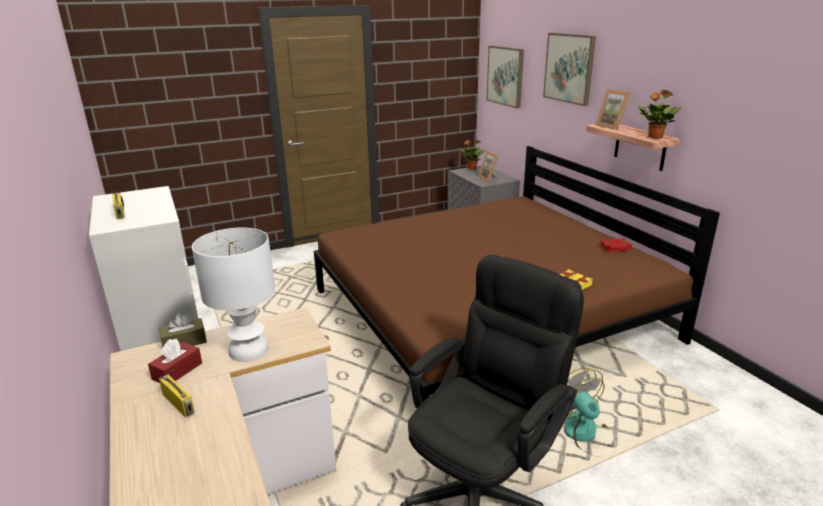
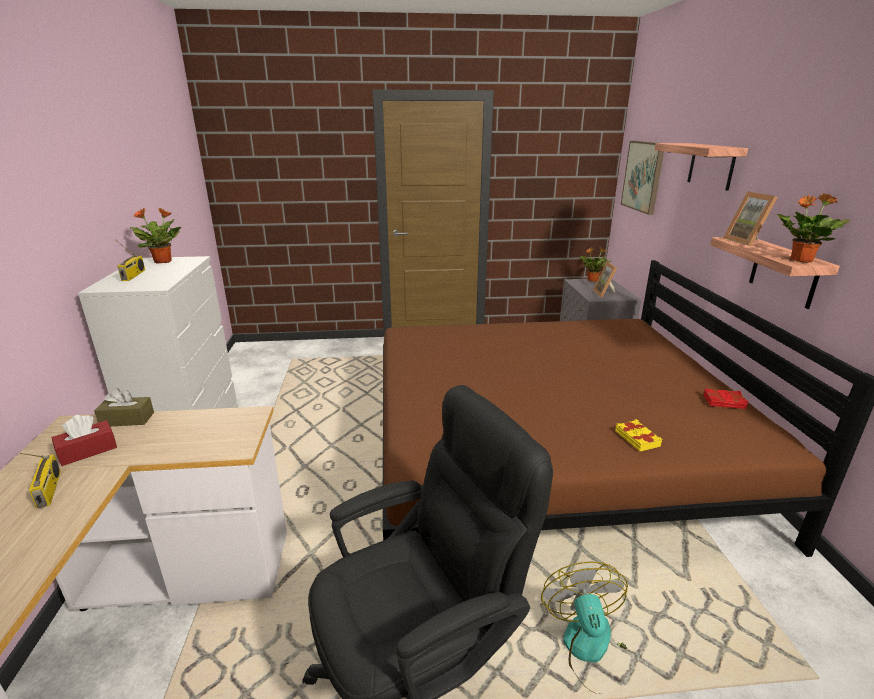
camera: 20 degrees right, 0 degrees up
white table lamp [192,228,275,362] -> none
picture [543,33,596,106] -> shelf [655,143,748,191]
none -> potted plant [129,208,181,264]

